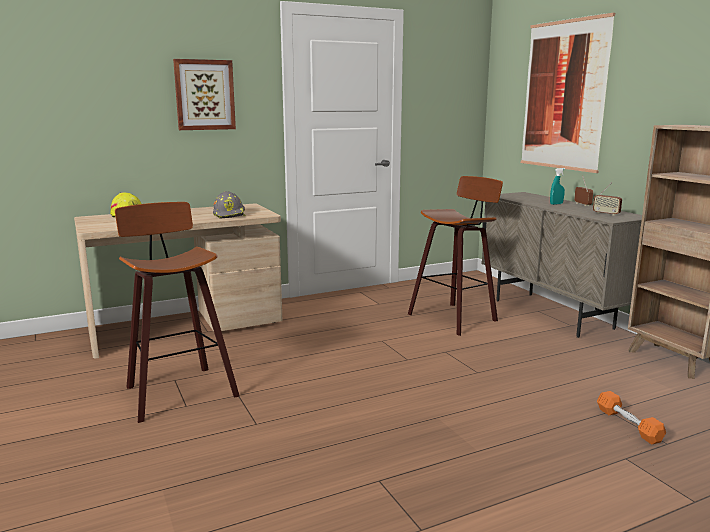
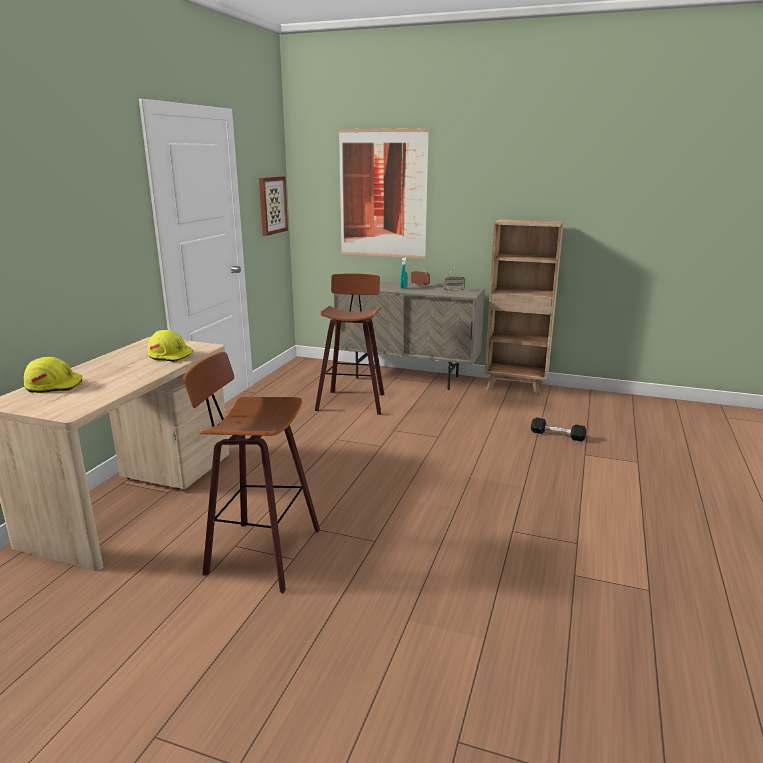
camera: 45 degrees left, 5 degrees up
picture [173,59,236,130] -> picture moved to [259,176,288,236]
grey hard hat [213,191,246,219] -> yellow hard hat [148,330,194,362]
orange dumbbell [597,391,666,444] -> black dumbbell [531,417,586,442]

